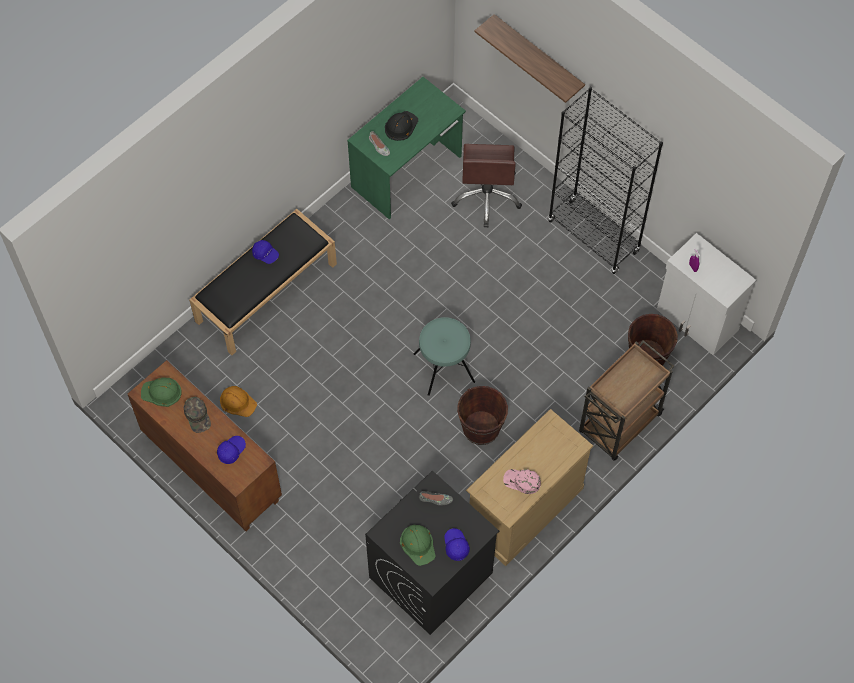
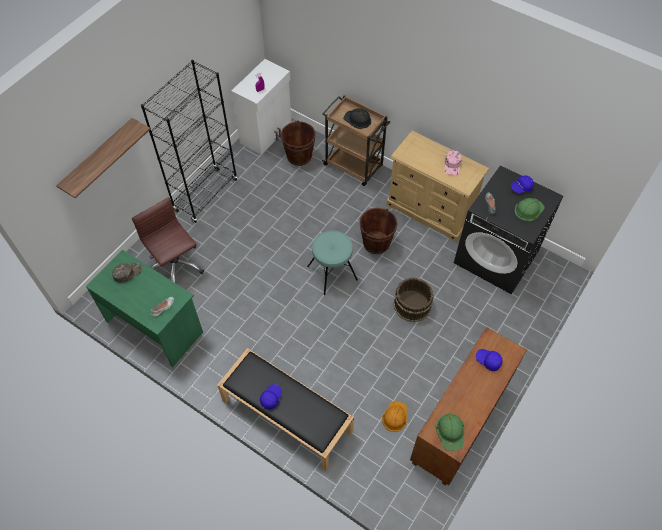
camera: 100 degrees left, 5 degrees down
green cap [184,397,211,433] -> green cap moved to [112,263,142,283]
black hard hat [385,111,418,141] -> black hard hat moved to [343,108,371,129]
brown office chair [451,144,522,228] -> brown office chair turned 120 degrees counterclockwise [132,197,204,283]
none -> brown bucket [394,277,434,322]

